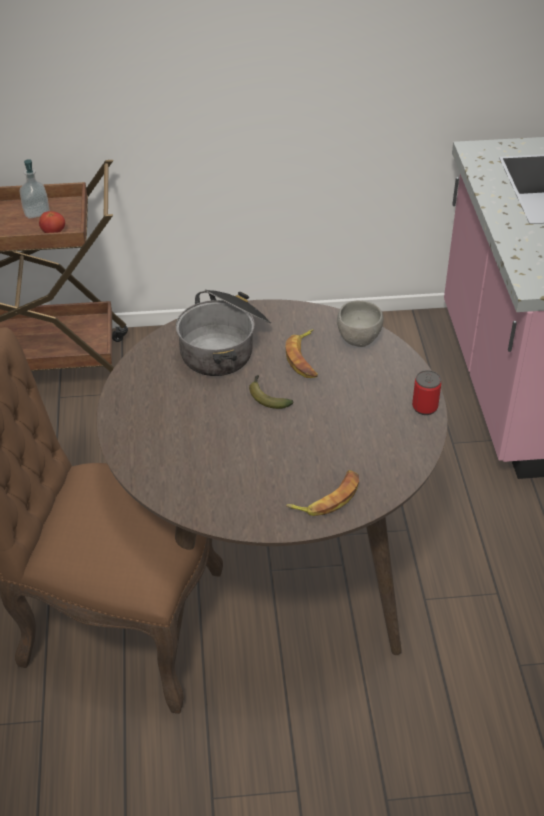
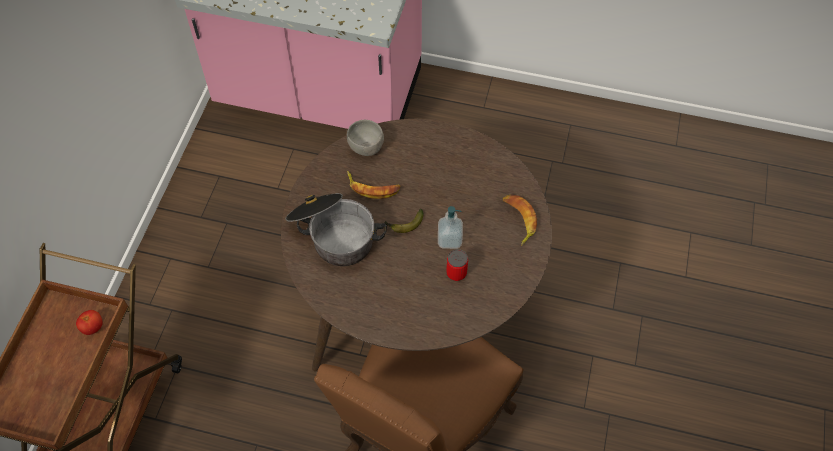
camera: 70 degrees left, 15 degrees up
soap dispenser [19,159,49,218] -> soap dispenser moved to [438,206,463,249]
can [412,370,441,415] -> can moved to [446,249,468,281]

